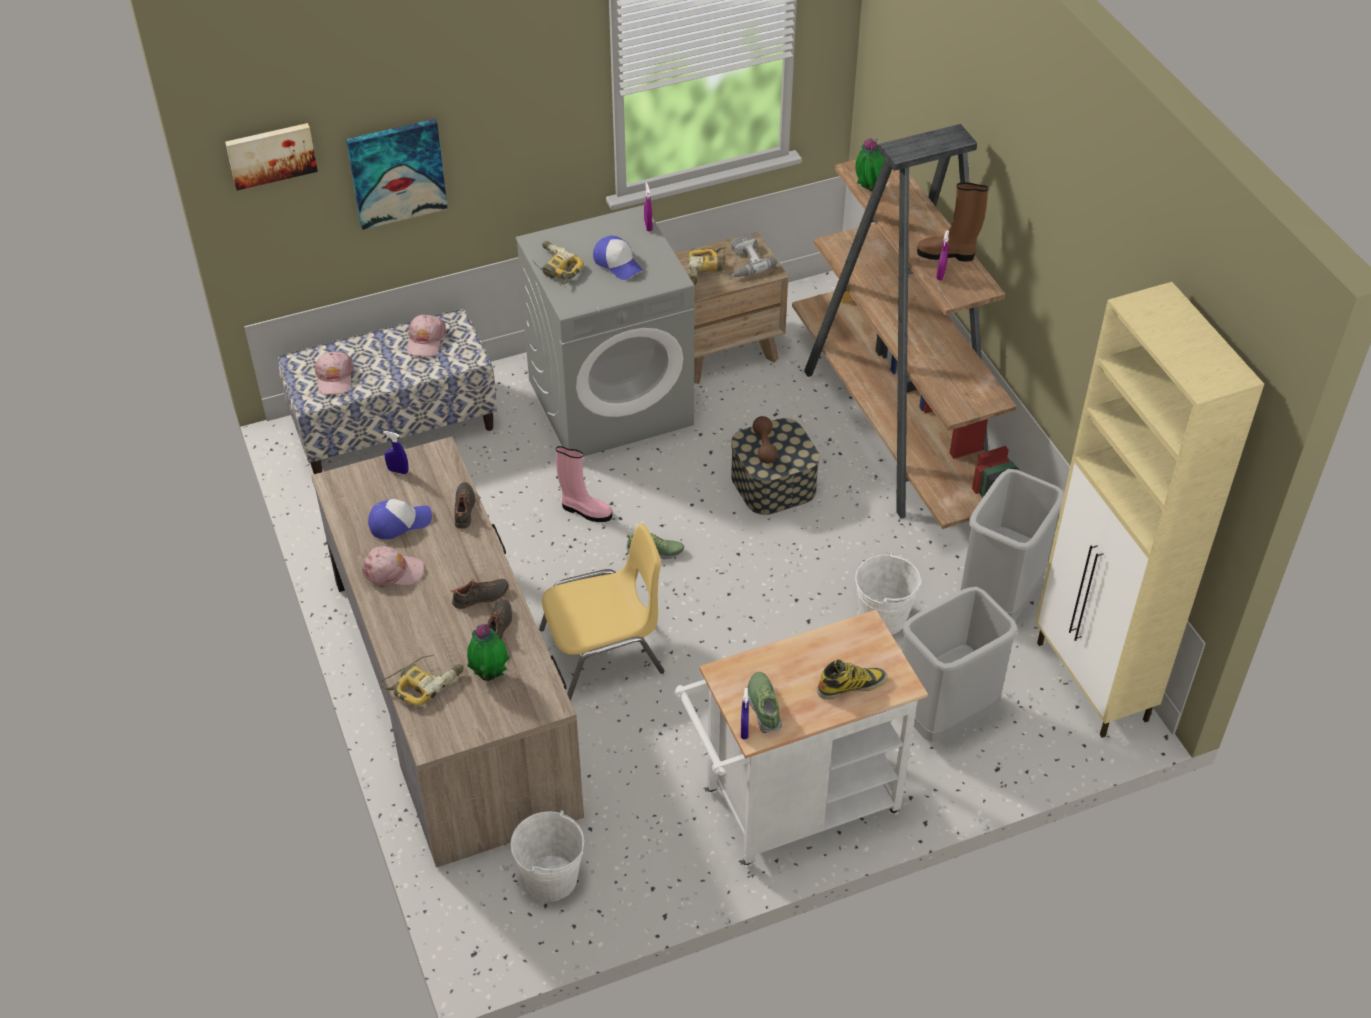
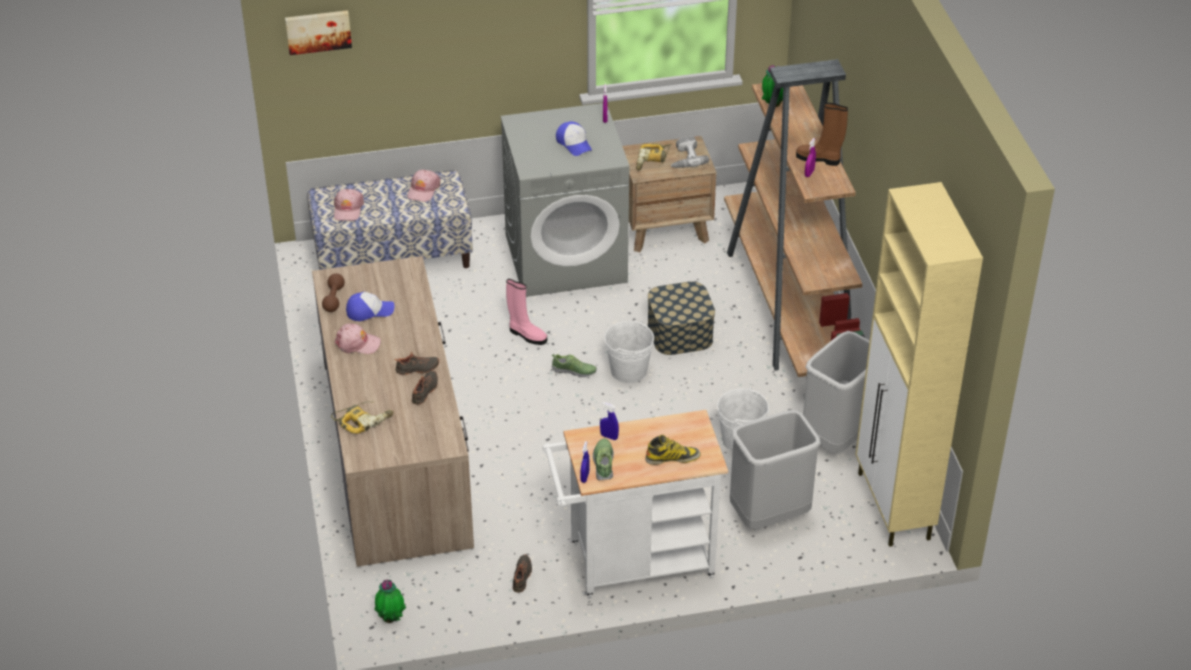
camera: 10 degrees right, 5 degrees down
picture [346,119,448,230] -> none
blue spray bottle [383,431,408,474] -> blue spray bottle moved to [600,402,619,440]
black shoe [454,482,476,529] -> black shoe moved to [513,555,532,592]
potted plant [467,624,510,681] -> potted plant moved to [374,580,406,623]
white bucket [510,810,584,902] -> white bucket moved to [605,321,654,383]
power drill [531,241,584,285] -> none
yellow chair [539,524,665,701] -> none
brown dumbbell [753,416,778,464] -> brown dumbbell moved to [322,273,345,312]

